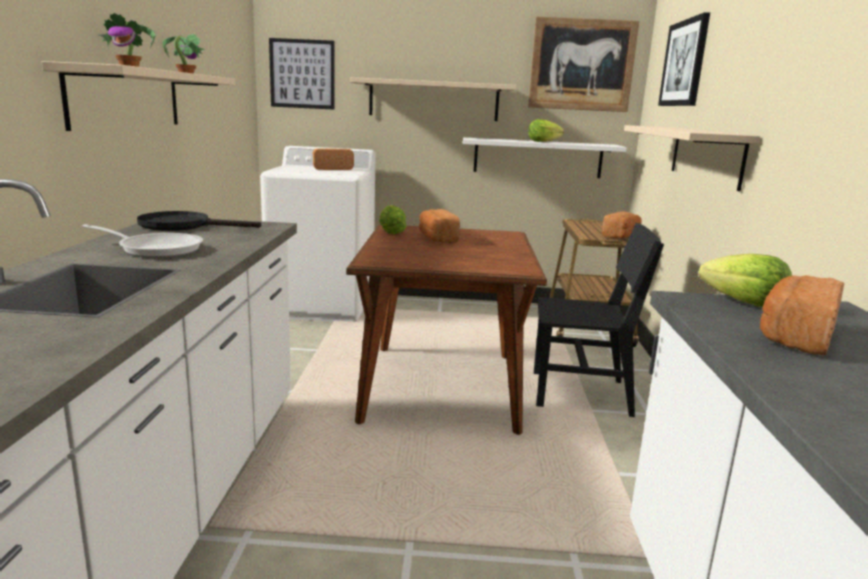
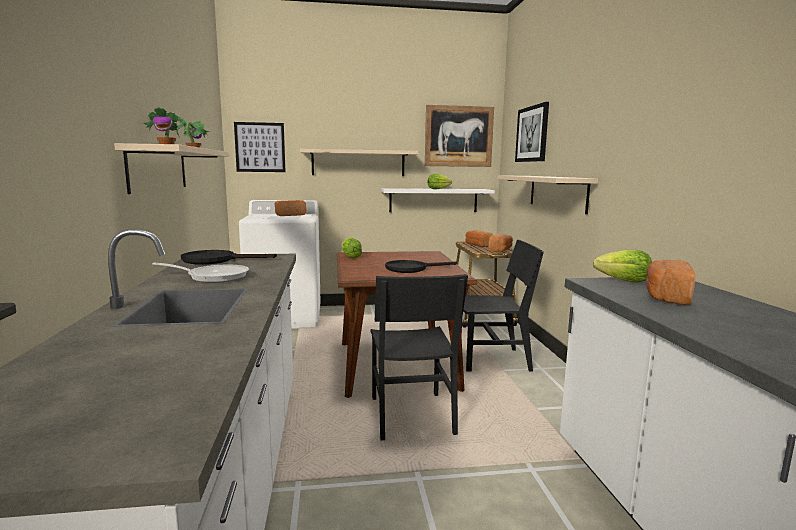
camera: 10 degrees left, 5 degrees down
bread [419,209,460,243] -> bread moved to [465,230,493,247]
none -> black chair [370,274,468,441]
none -> black frying pan [385,260,457,273]

